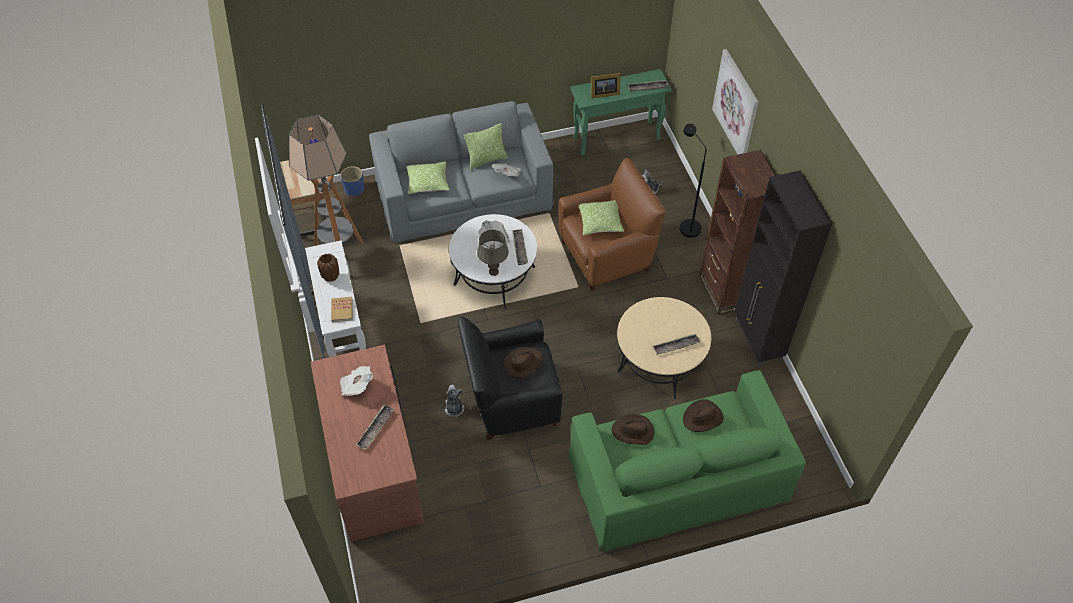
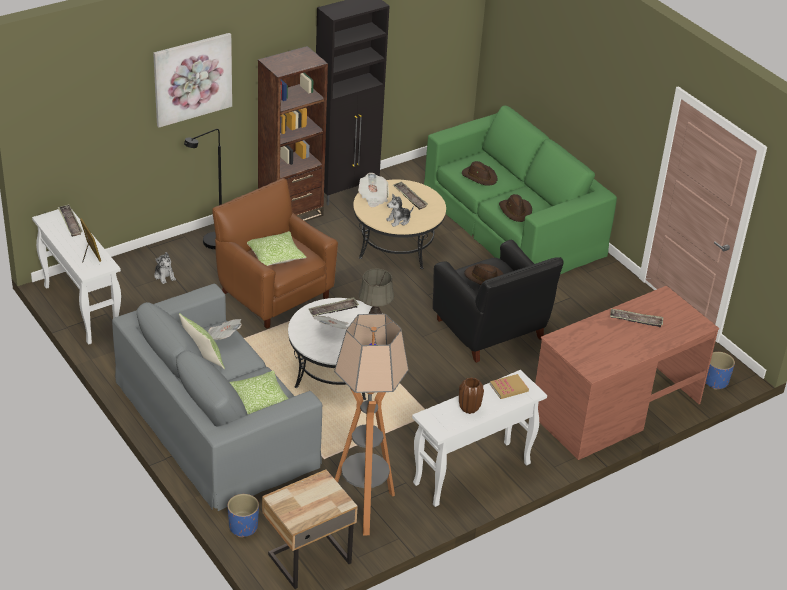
camera: 110 degrees left, 15 degrees down
newspaper [340,366,373,396] -> newspaper moved to [358,173,389,207]
plush toy [445,385,464,417] -> plush toy moved to [386,194,414,227]
green console table [570,69,672,155] -> white console table [32,209,121,345]
none -> blue planter [706,352,735,389]

